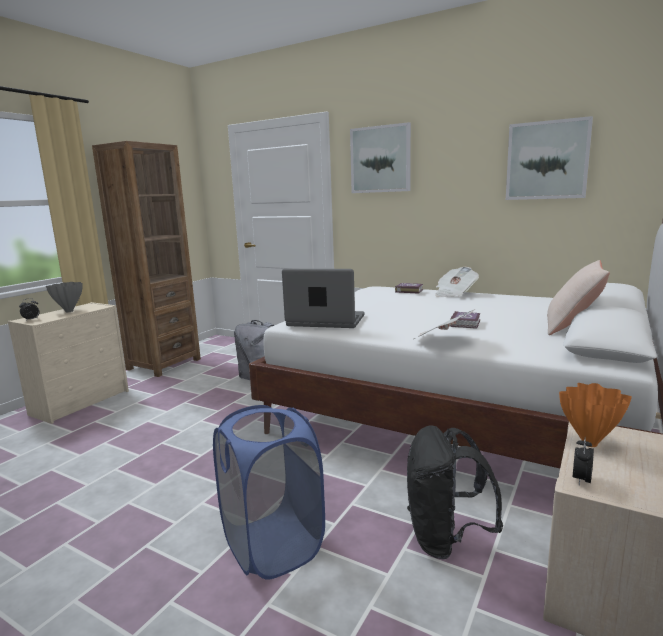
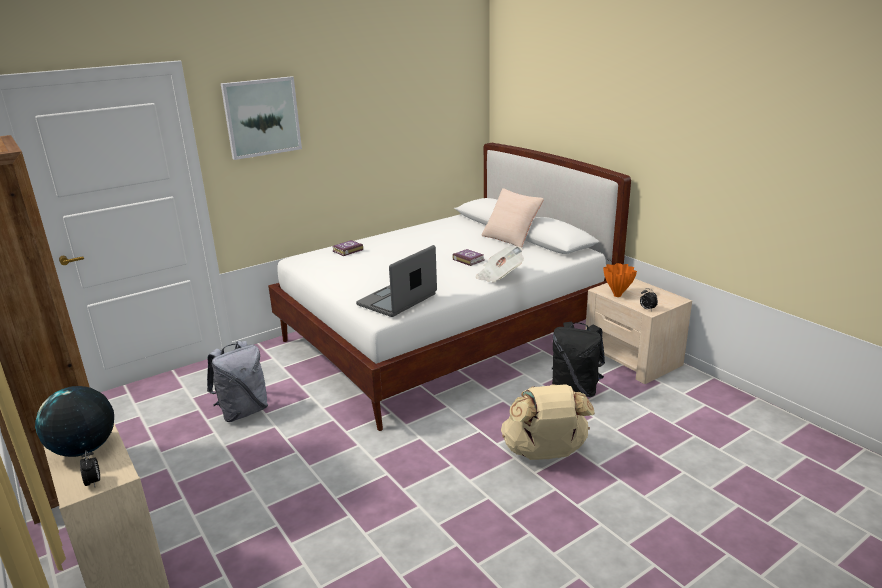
camera: 65 degrees left, 10 degrees up
grey vase [46,282,83,312] -> globe [35,386,114,457]
blue laundry basket [213,405,325,580] -> beige backpack [501,384,595,460]
newspaper [435,267,479,297] -> none
picture [506,116,593,200] -> none

